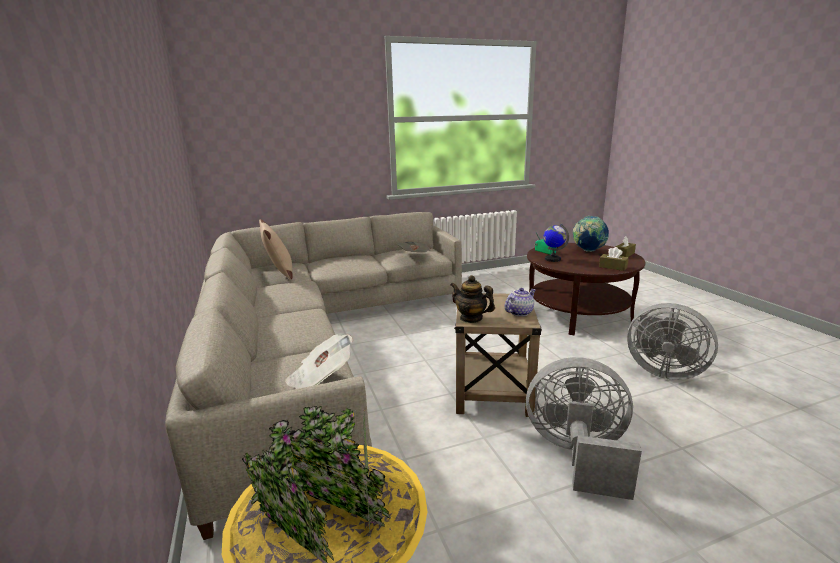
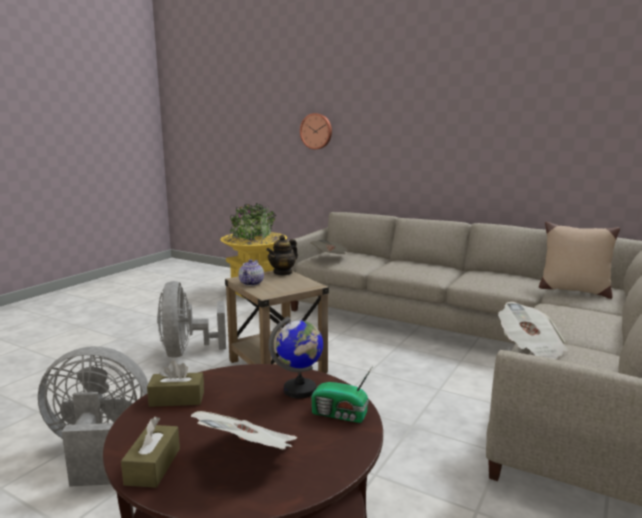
camera: 140 degrees right, 5 degrees down
teapot [450,275,495,323] -> teapot turned 135 degrees clockwise [266,235,298,276]
grey fan [526,357,642,500] -> grey fan turned 105 degrees clockwise [157,281,226,358]
globe [573,216,609,252] -> newspaper [191,411,297,449]
none -> wall clock [300,113,332,149]

